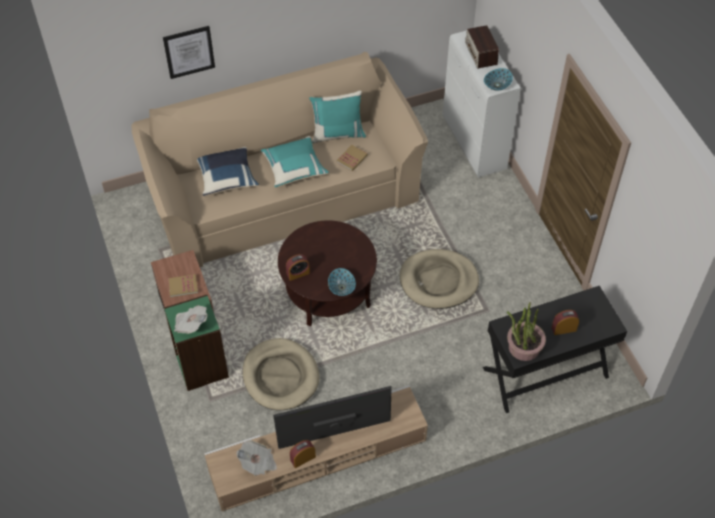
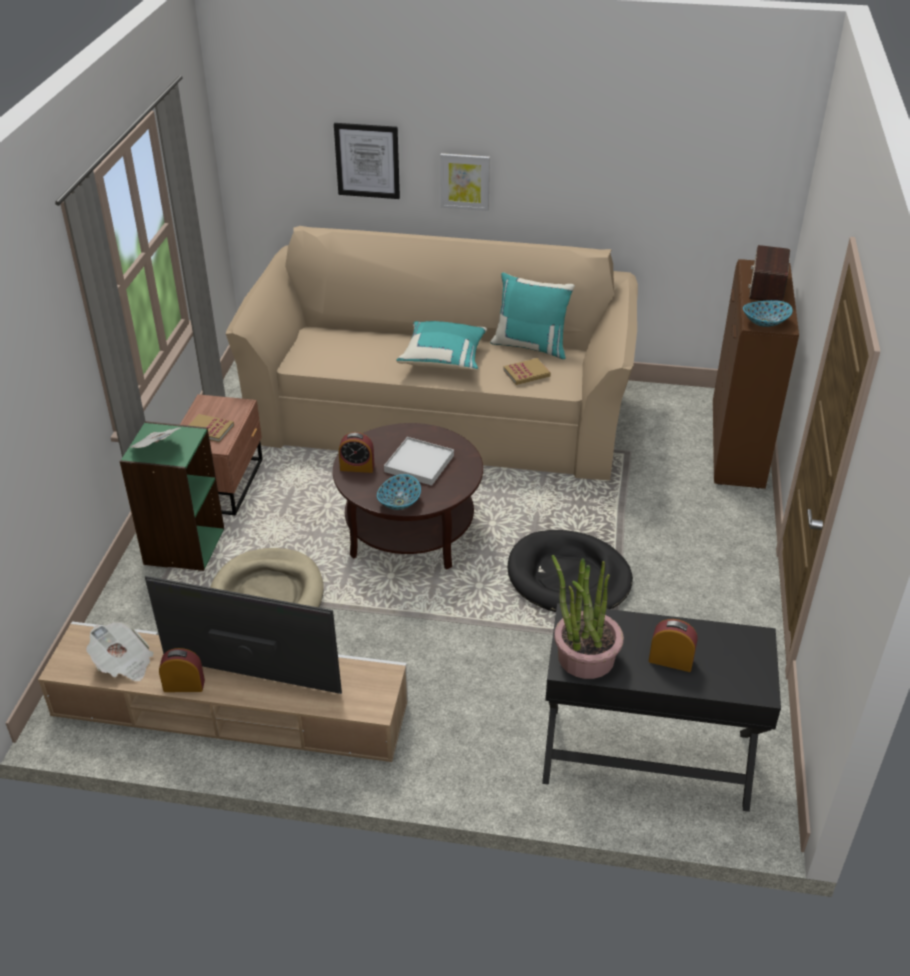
camera: 30 degrees right, 15 degrees down
blue pillow [197,147,259,197] -> none
beige dog bed [399,249,479,309] -> black dog bed [508,530,633,612]
white cabinet [443,30,521,177] -> brown cabinet [713,259,799,489]
none -> white tray [384,437,454,486]
none -> picture [440,153,490,211]

